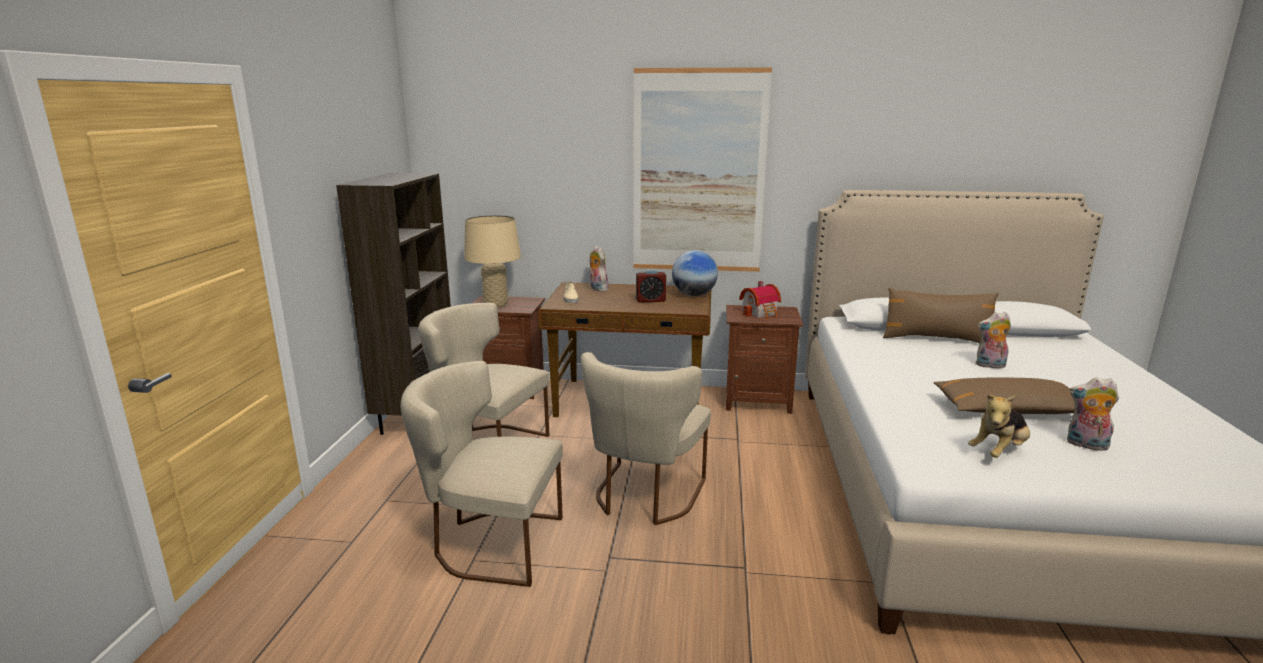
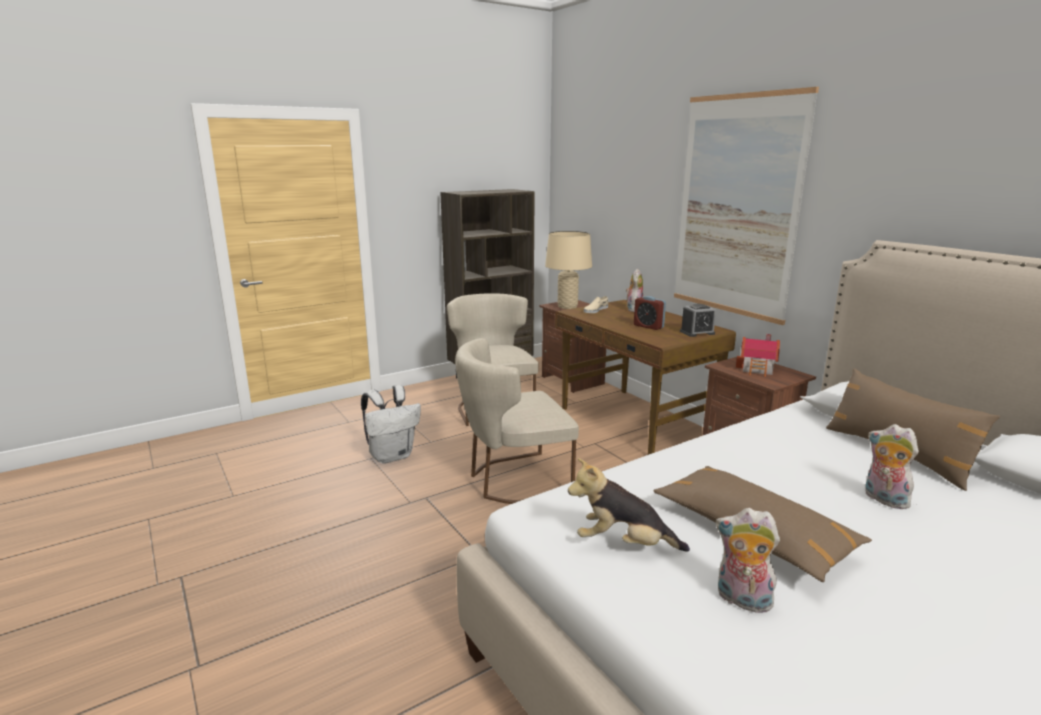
camera: 50 degrees right, 0 degrees up
beige chair [401,361,563,587] -> white backpack [361,385,421,464]
globe [672,250,718,296] -> alarm clock [680,304,716,337]
plush toy [1067,377,1119,451] -> plush toy turned 45 degrees counterclockwise [716,508,780,613]

